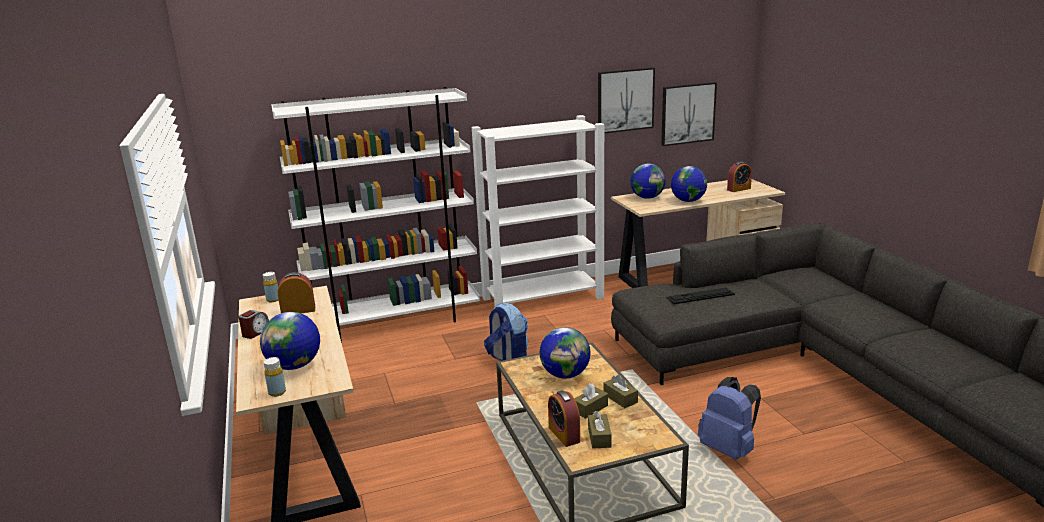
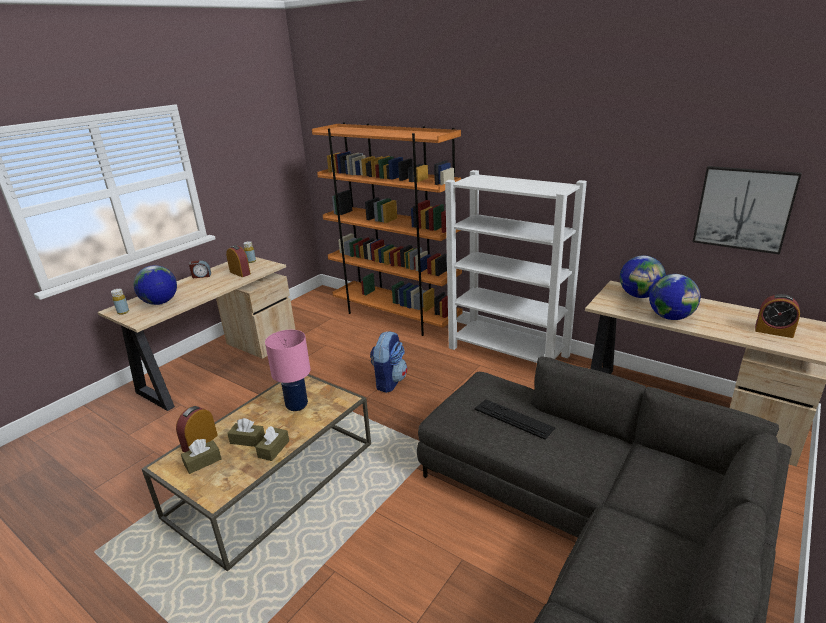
camera: 55 degrees right, 5 degrees up
white bookcase [271,87,480,343] -> orange bookcase [312,122,462,336]
globe [539,327,590,378] -> pink table lamp [265,330,311,411]
picture [598,67,655,133] -> none
blue backpack [698,377,761,460] -> none

